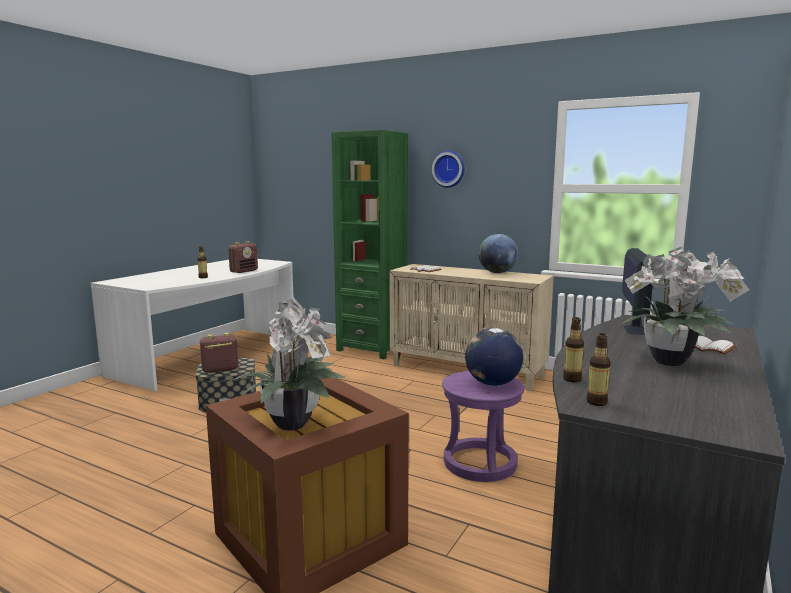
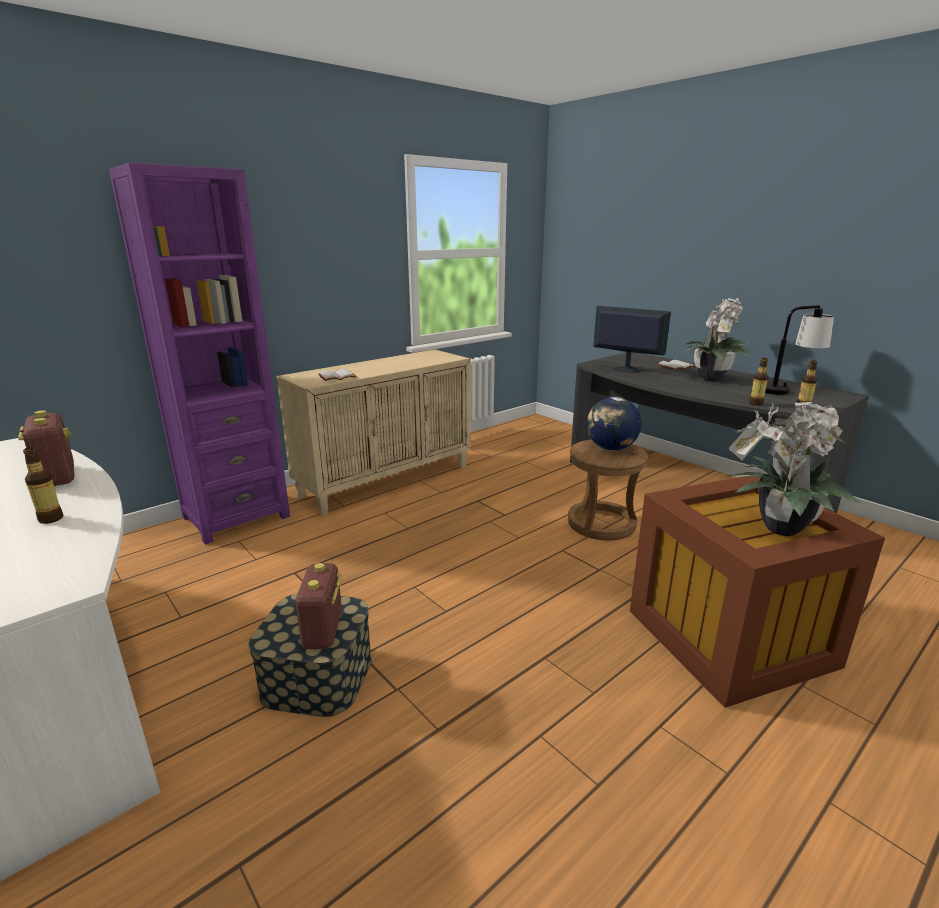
camera: 70 degrees left, 10 degrees up
green bookcase [331,130,408,359] -> purple bookcase [109,163,290,545]
wall clock [432,151,465,188] -> none
purple stool [442,371,524,482] -> brown stool [568,440,648,541]
globe [478,234,518,273] -> none
none -> table lamp [765,305,834,395]

